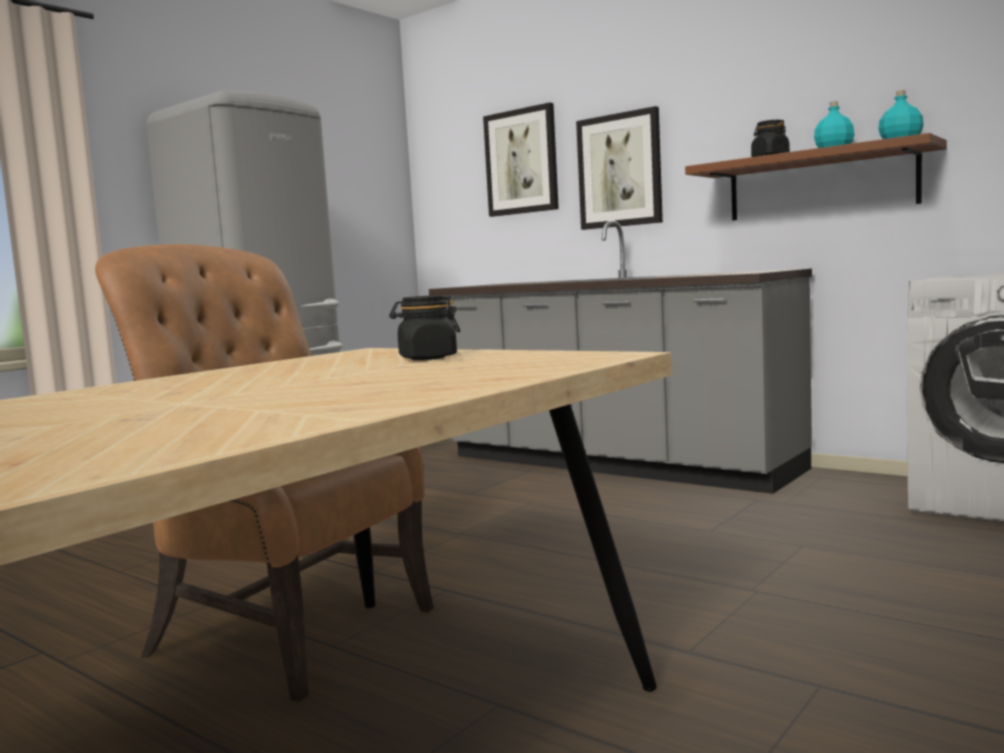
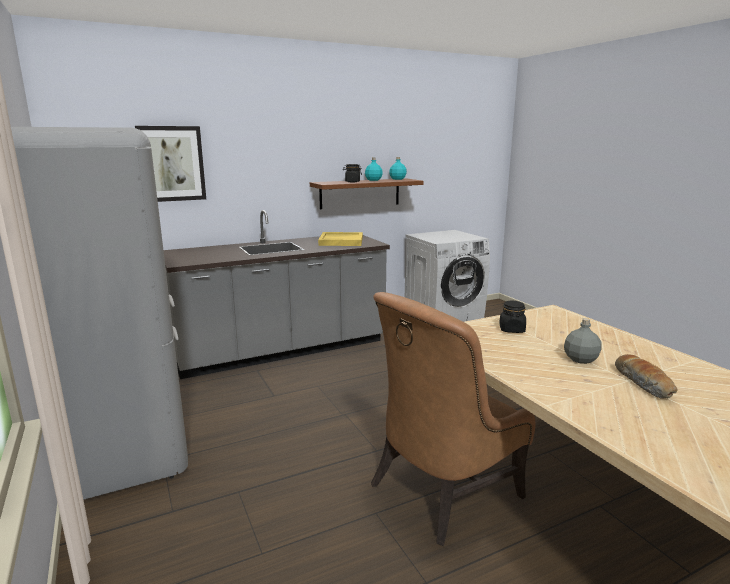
camera: 65 degrees left, 10 degrees up
picture [576,106,663,230] -> none
none -> yellow tray [318,232,363,246]
none -> grey bottle [564,318,602,364]
none -> bread [615,354,677,399]

